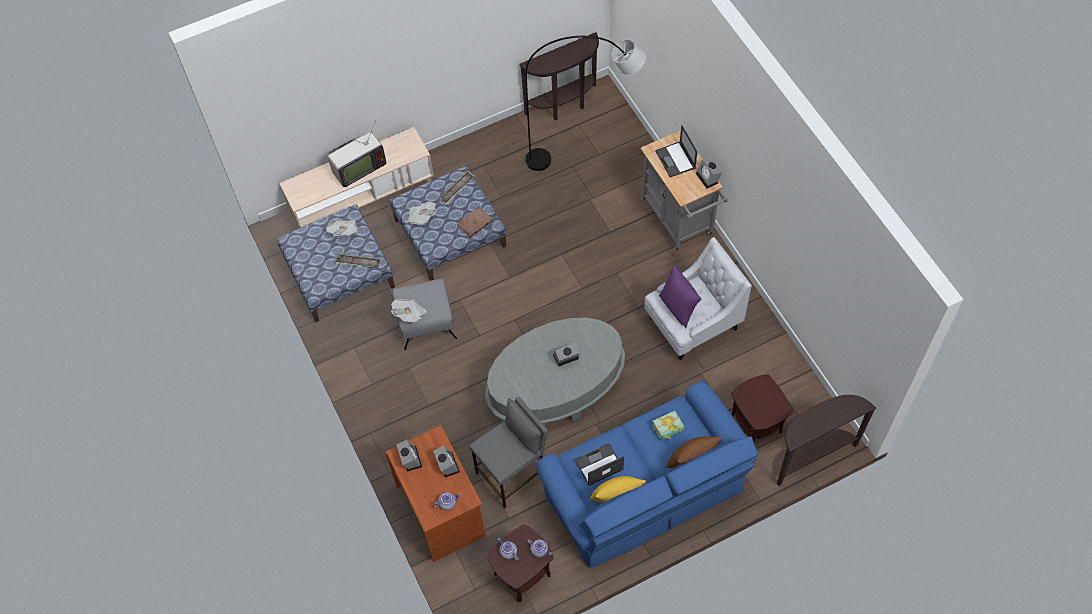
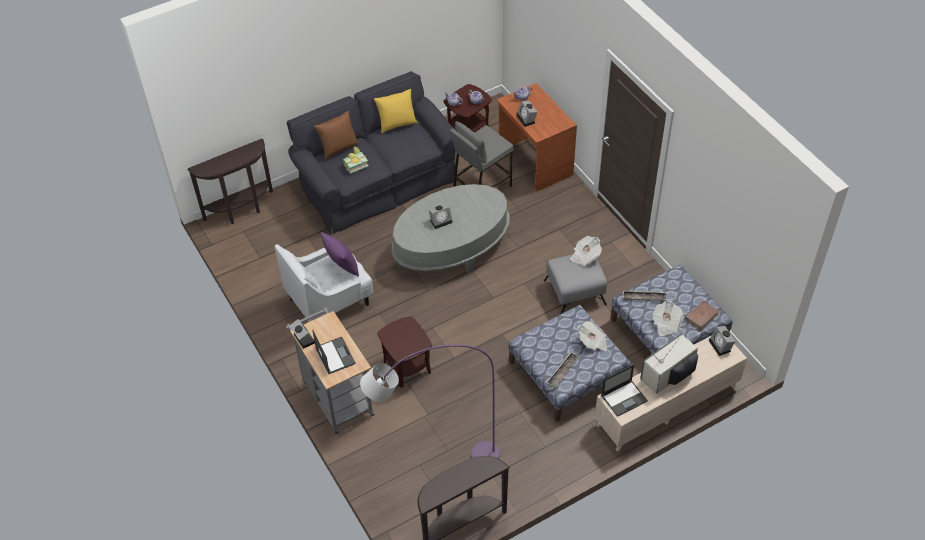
camera: 175 degrees right, 10 degrees down
alarm clock [396,440,422,472] -> alarm clock moved to [709,326,736,356]
brown book [457,206,493,238] -> brown book moved to [685,300,720,330]
grey floor lamp [525,36,646,171] -> purple floor lamp [360,344,499,459]
blue sofa [536,381,759,568] -> black sofa [287,71,457,234]
laptop [574,443,624,486] -> laptop moved to [601,364,648,417]
brown side table [731,374,793,442] -> brown side table moved to [377,316,432,388]

